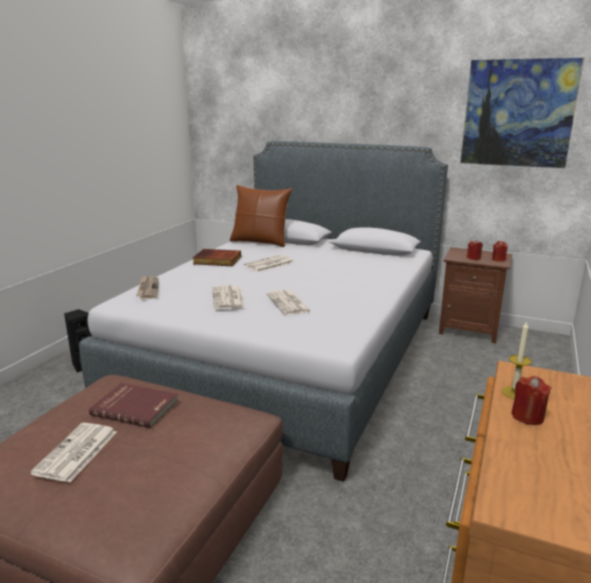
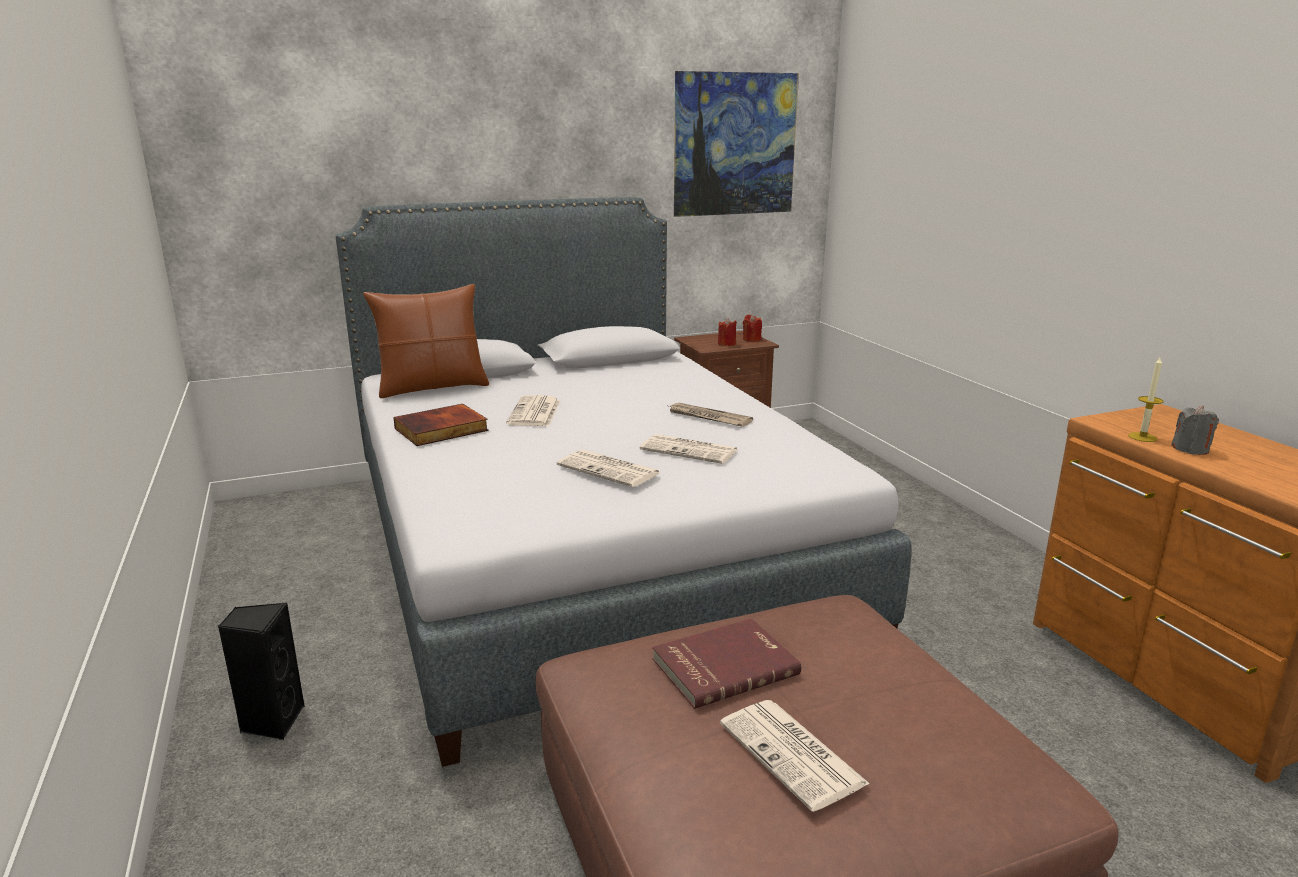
camera: 45 degrees left, 0 degrees up
newspaper [136,276,159,299] -> newspaper moved to [669,403,753,427]
red candle [511,376,551,425] -> grey candle [1171,406,1219,455]

